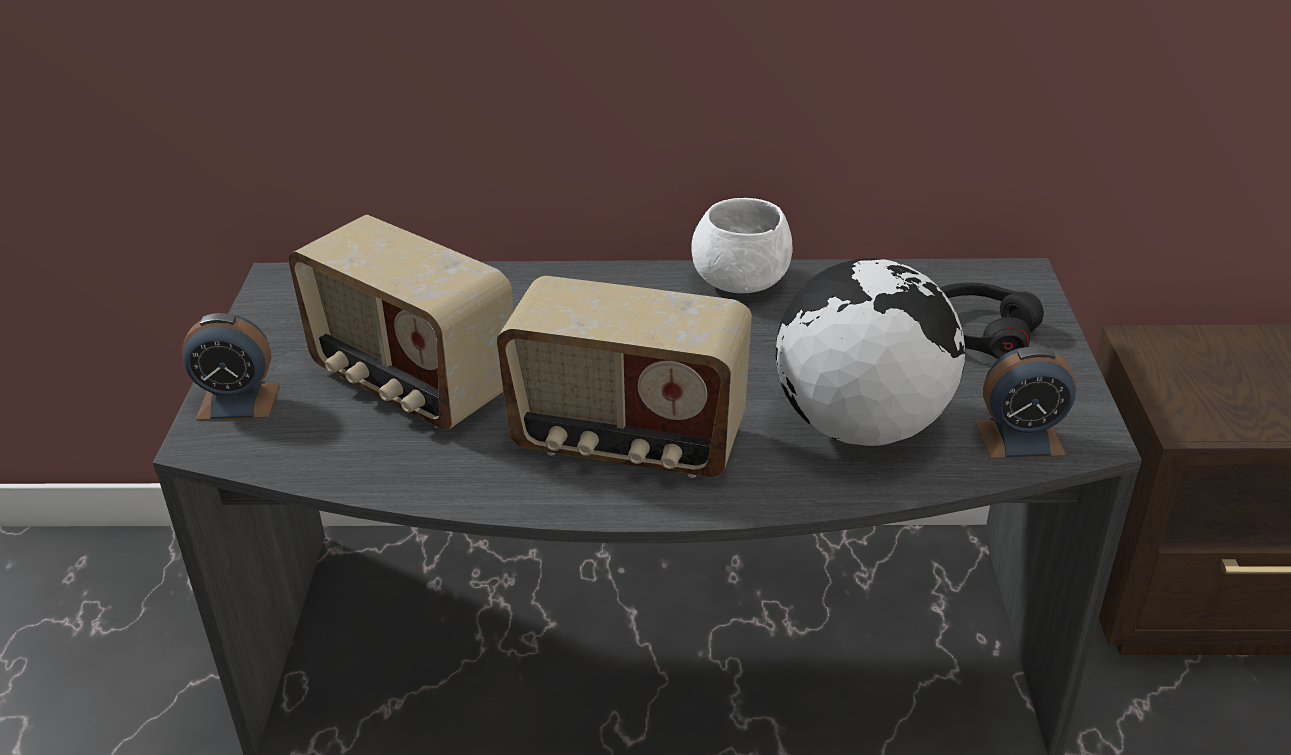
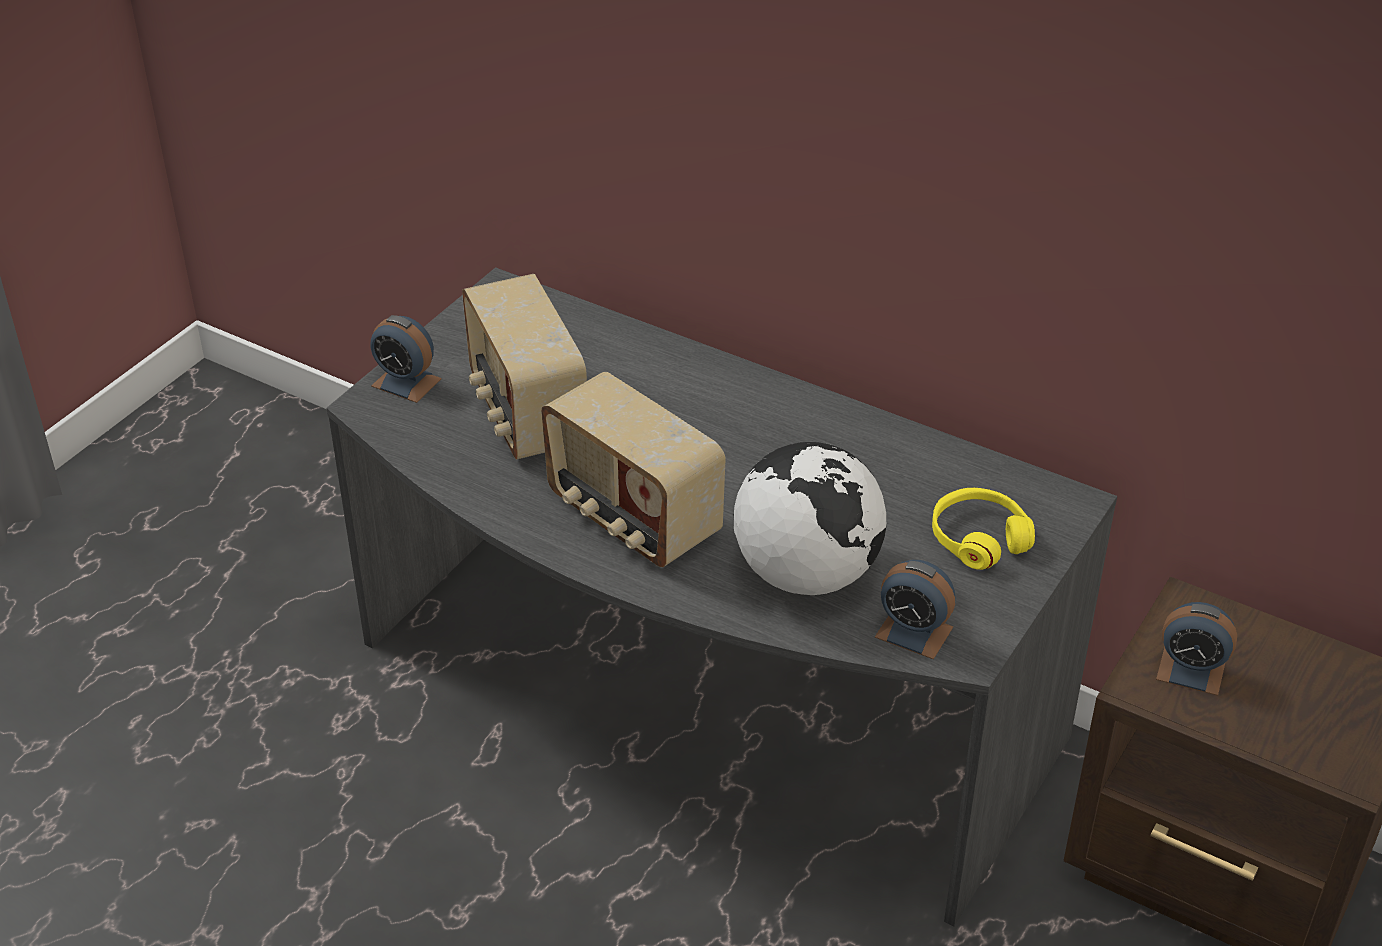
camera: 30 degrees right, 5 degrees up
white bowl [691,198,793,293] -> none
black headphones [940,283,1044,359] -> yellow headphones [932,488,1035,570]
none -> alarm clock [1156,602,1237,696]

